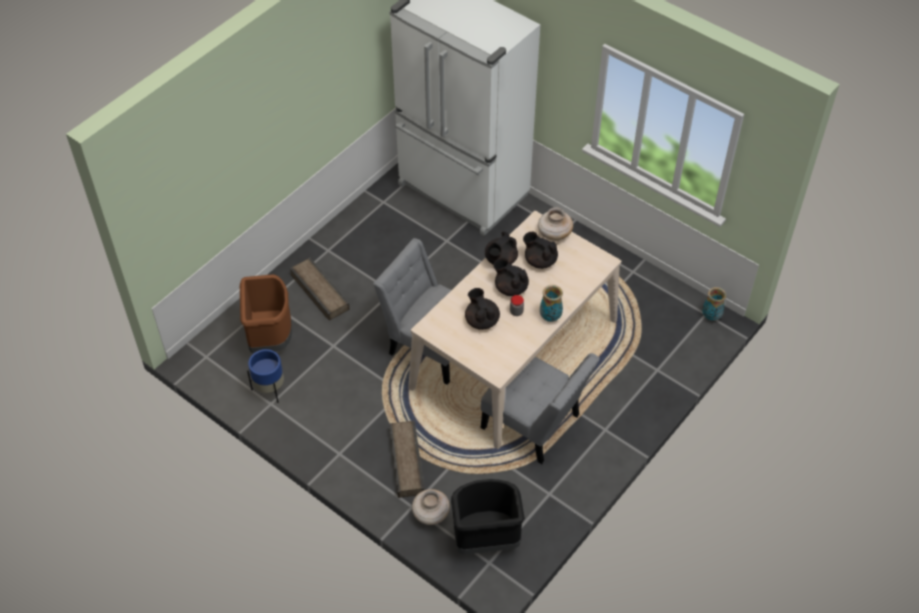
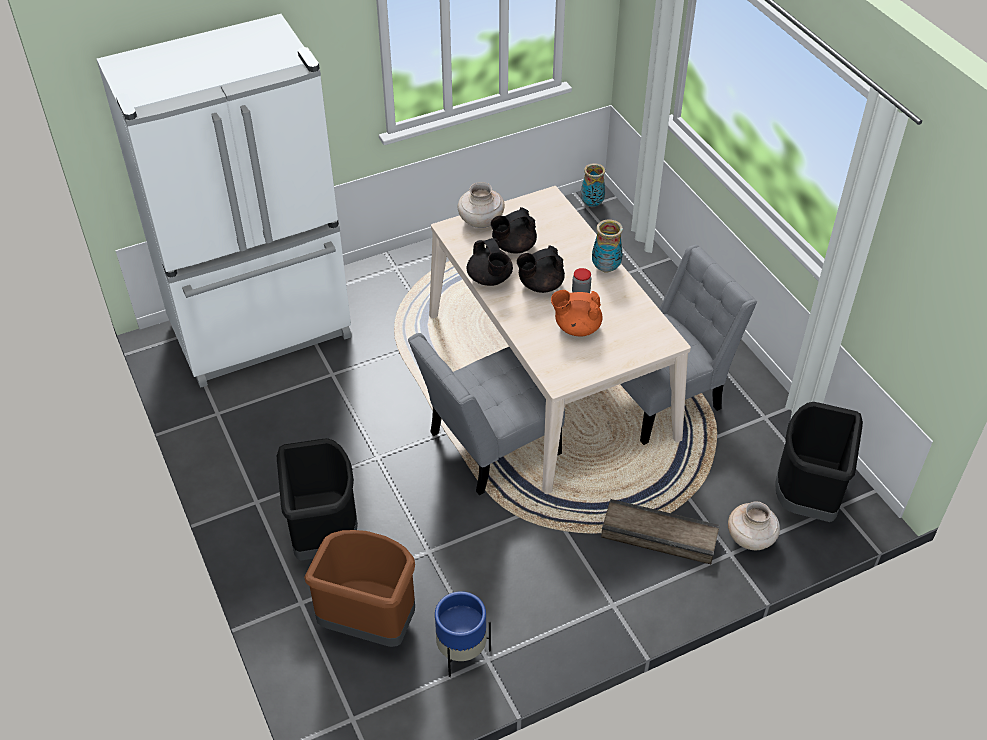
camera: 65 degrees left, 5 degrees down
crate [290,258,350,321] -> black trash can [277,438,358,561]
black teapot [465,288,500,330] -> orange teapot [551,290,603,336]

